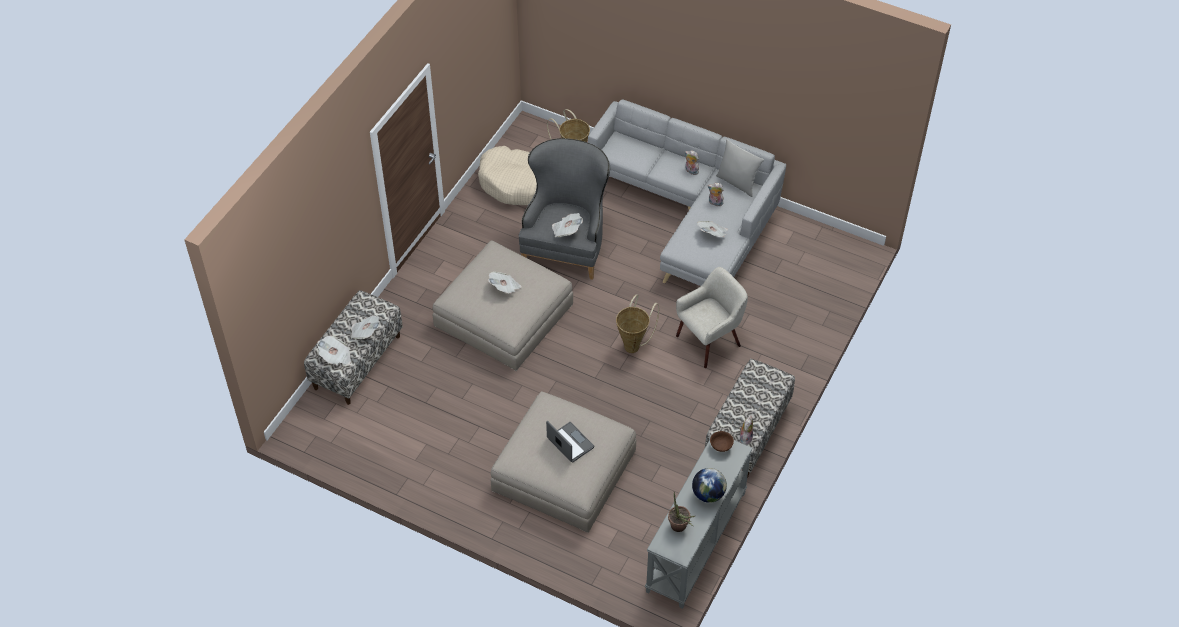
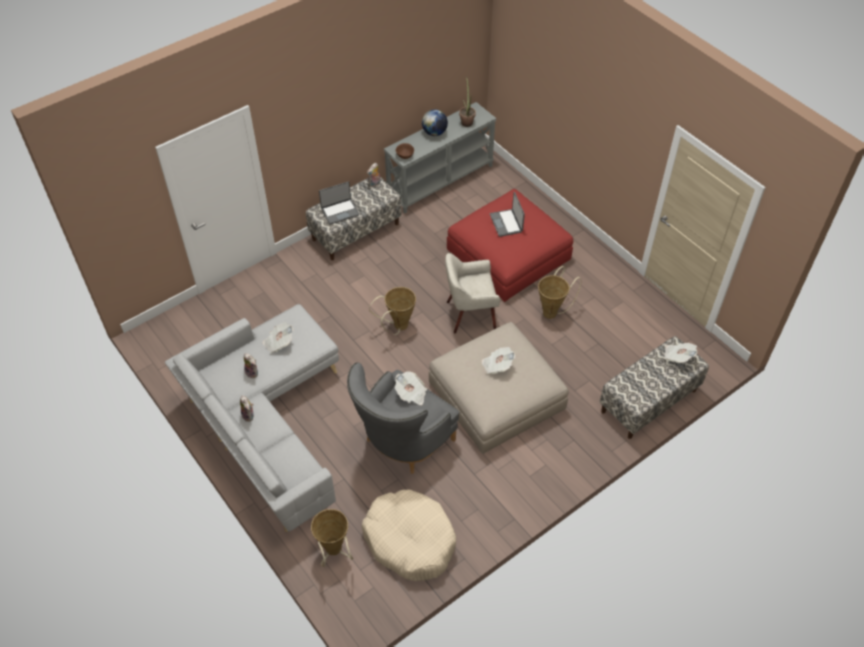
camera: 155 degrees left, 0 degrees up
newspaper [351,316,380,339] -> none
beige ottoman [491,391,636,533] -> red ottoman [447,189,573,302]
beige armchair [676,267,748,368] -> beige armchair moved to [445,253,500,333]
grey pillow [716,139,764,197] -> none
none -> laptop [319,181,359,225]
none -> basket [538,266,581,319]

